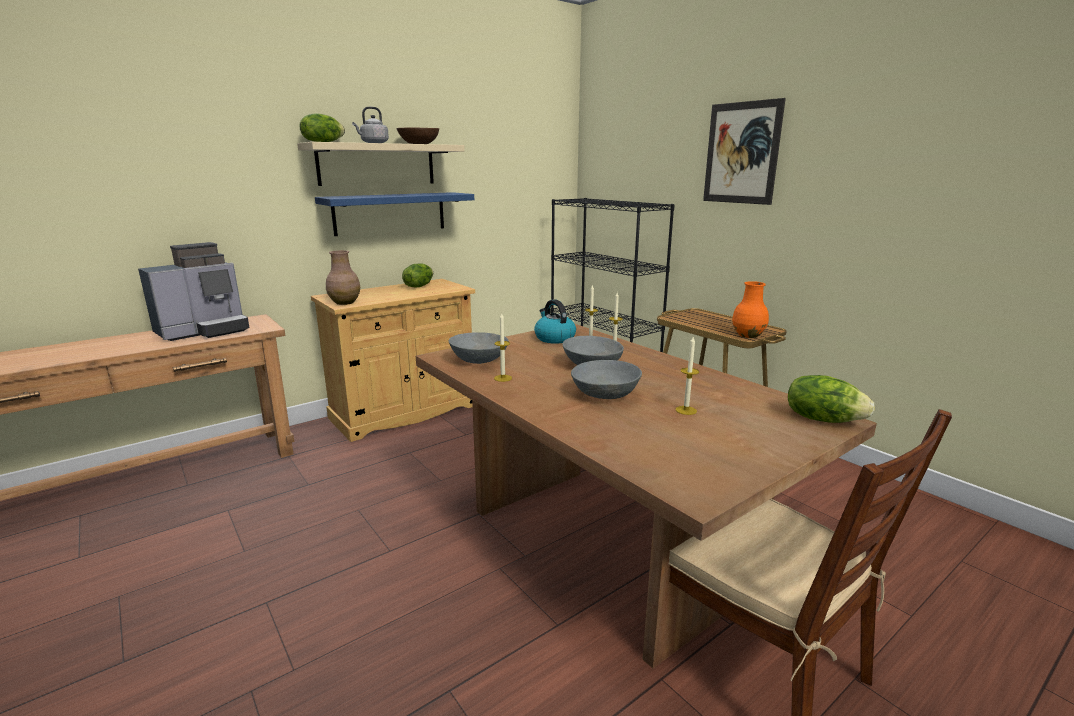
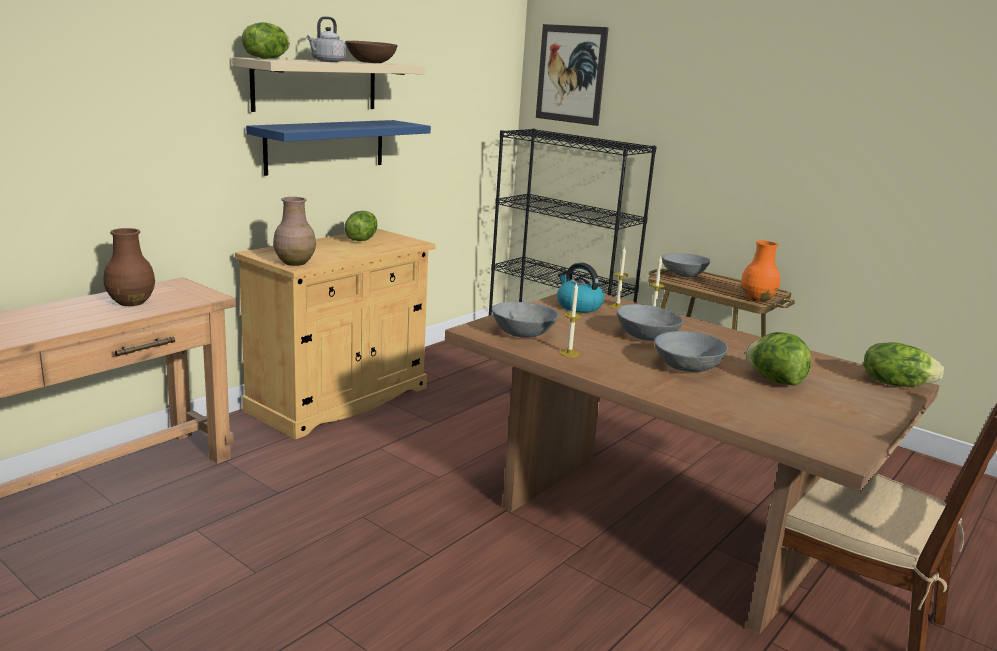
camera: 15 degrees left, 0 degrees up
coffee machine [138,242,250,341] -> brown vase [104,228,155,306]
candle [676,337,699,415] -> lettuce [745,332,812,386]
picture [703,98,786,205] -> picture moved to [536,24,609,126]
none -> grey bowl [662,253,710,277]

